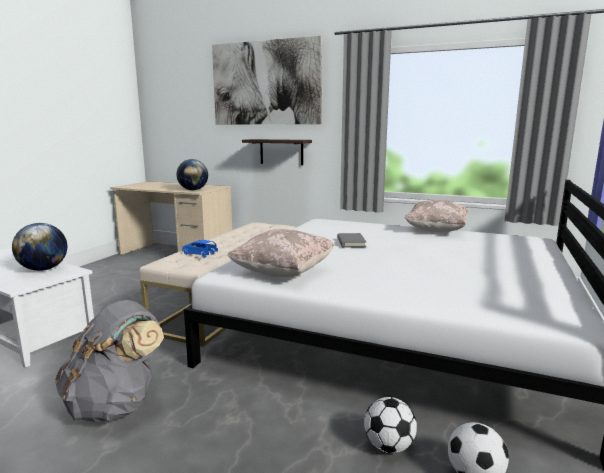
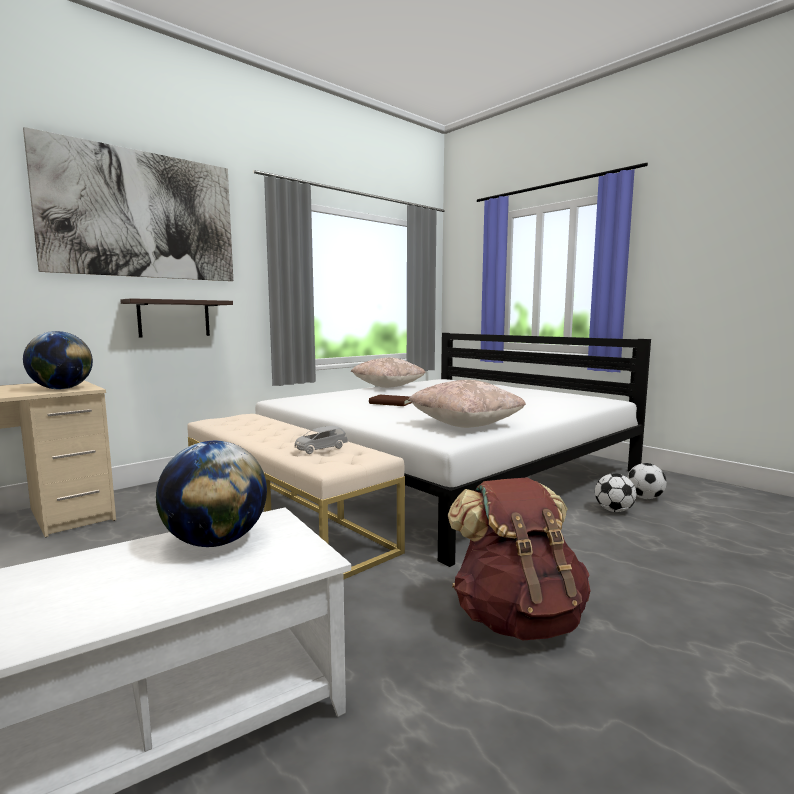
camera: 65 degrees left, 5 degrees down
grey backpack [55,300,164,422] -> brown backpack [448,478,590,640]
blue toy car [182,240,218,258] -> grey toy car [295,426,348,454]
grey book [337,233,366,248] -> brown book [369,395,412,406]

